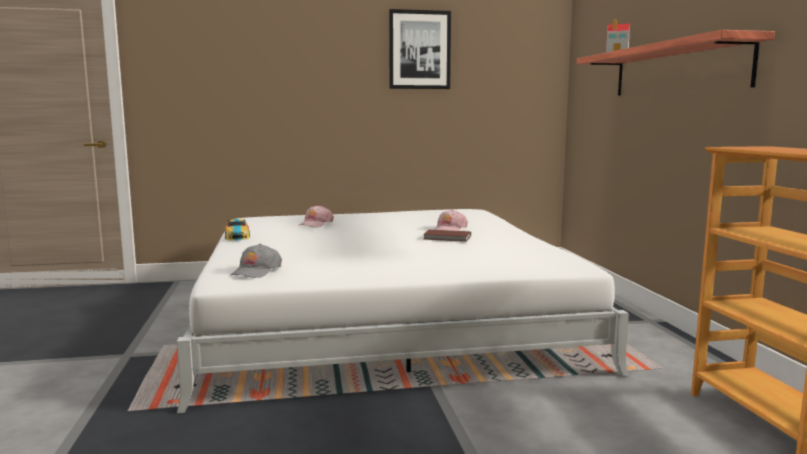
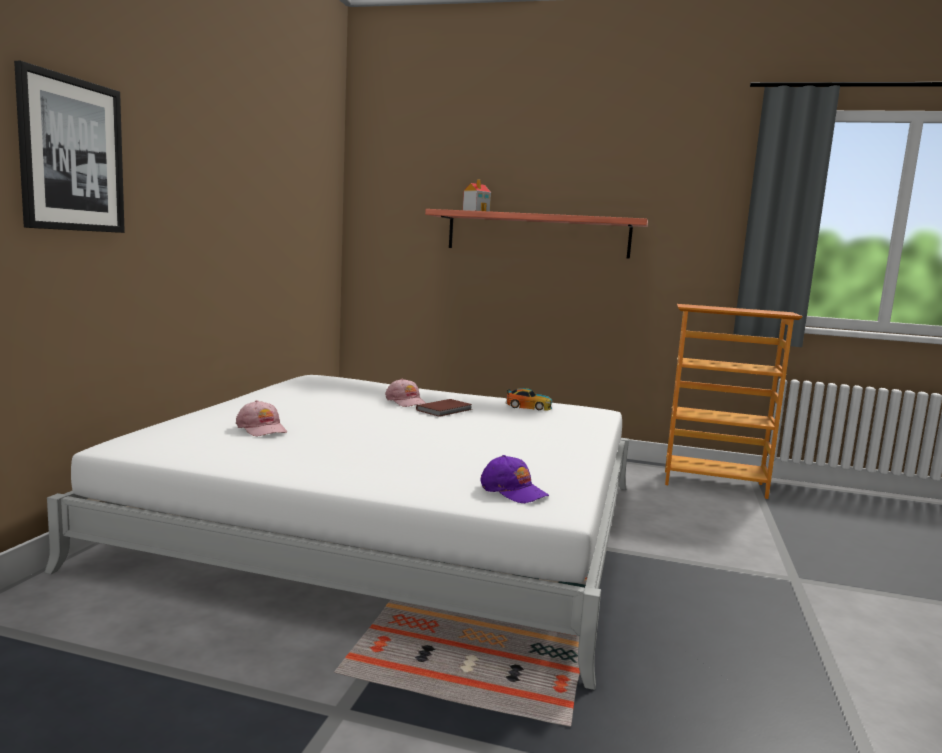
camera: 65 degrees left, 0 degrees up
toy car [225,219,250,240] -> toy car moved to [505,388,552,411]
grey cap [231,244,282,278] -> purple cap [480,455,549,504]
picture [389,9,451,89] -> picture moved to [14,61,125,233]

